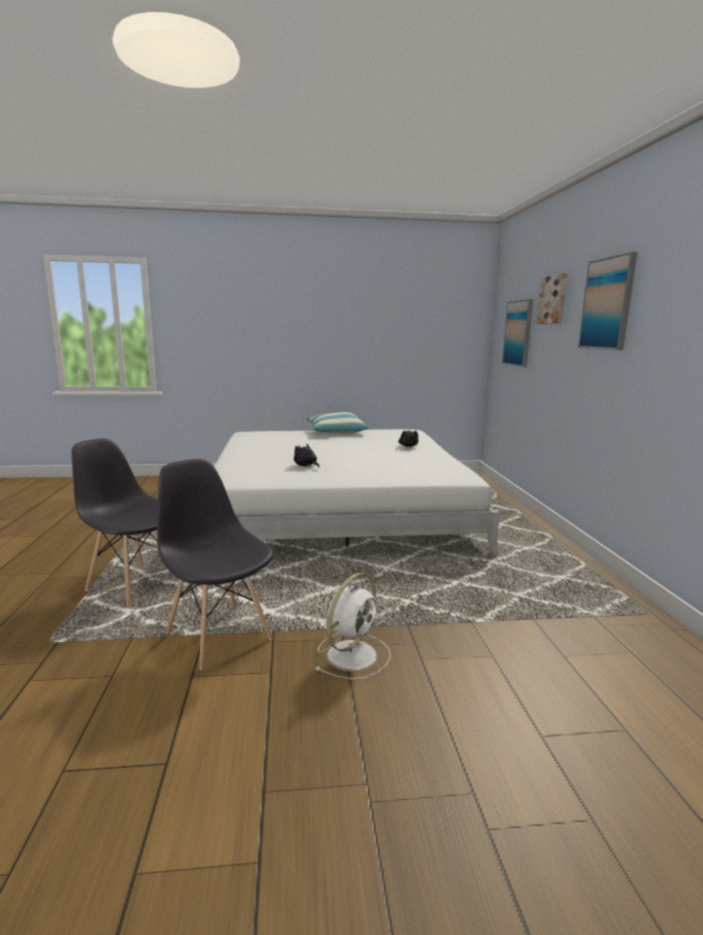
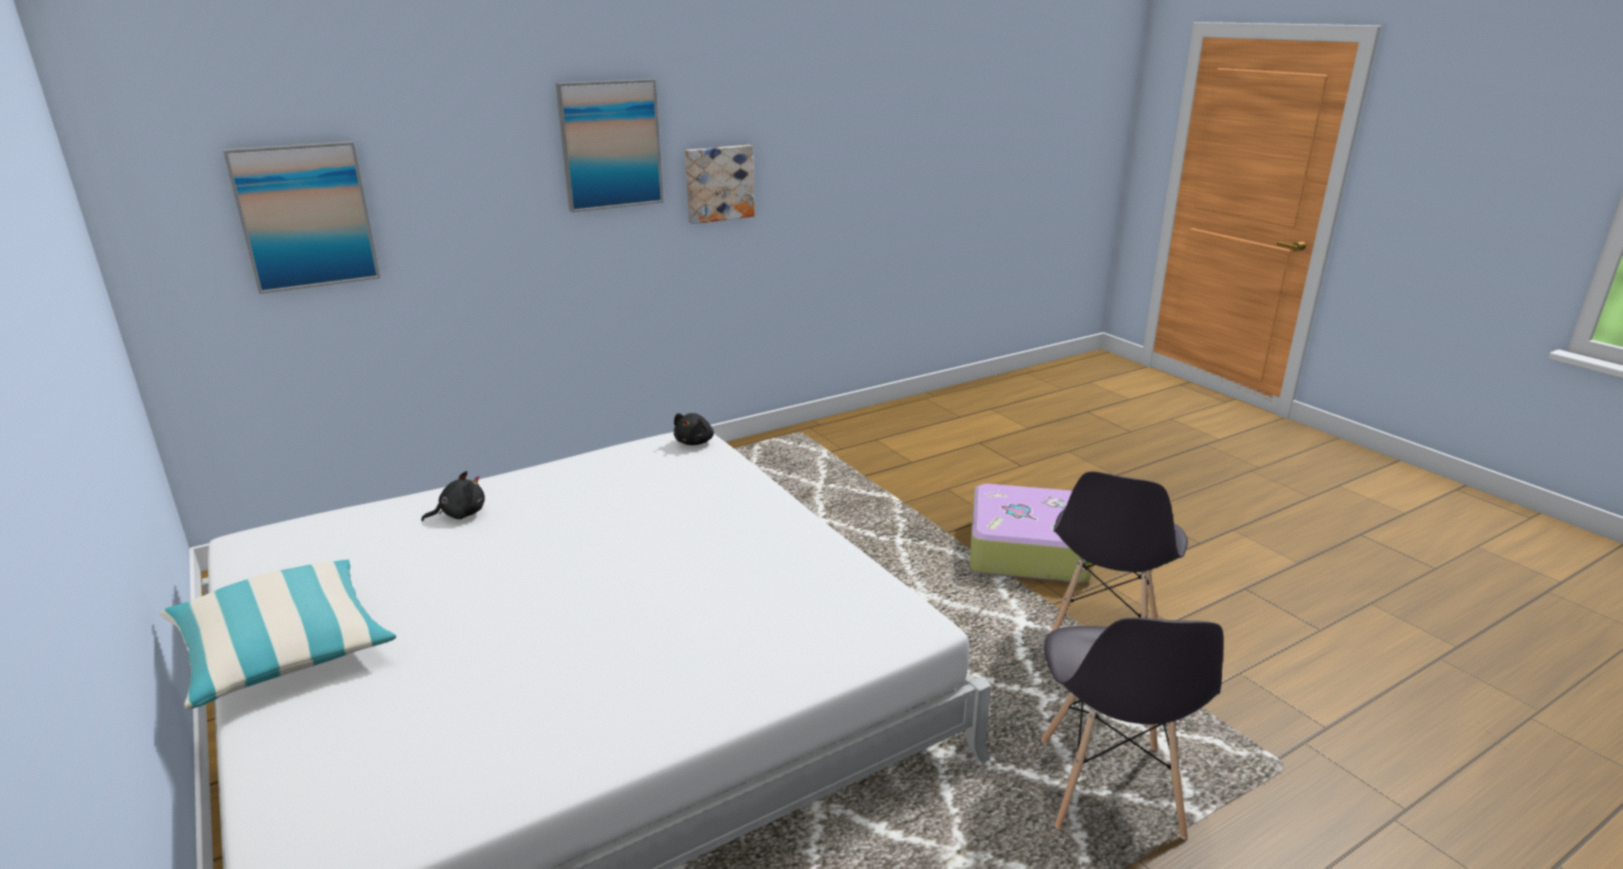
camera: 115 degrees left, 10 degrees up
black plush toy [294,444,319,467] -> black plush toy moved to [674,413,714,445]
white fan [315,573,391,679] -> suitcase [969,484,1093,583]
picture [536,273,567,324] -> picture moved to [685,145,755,224]

